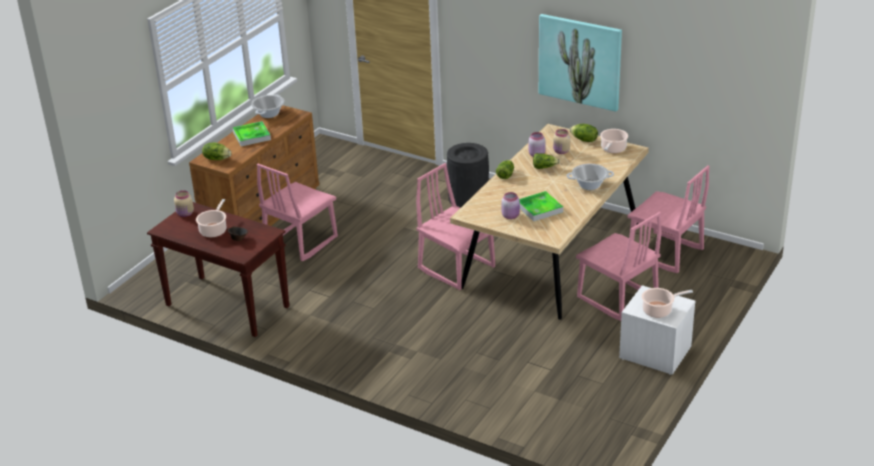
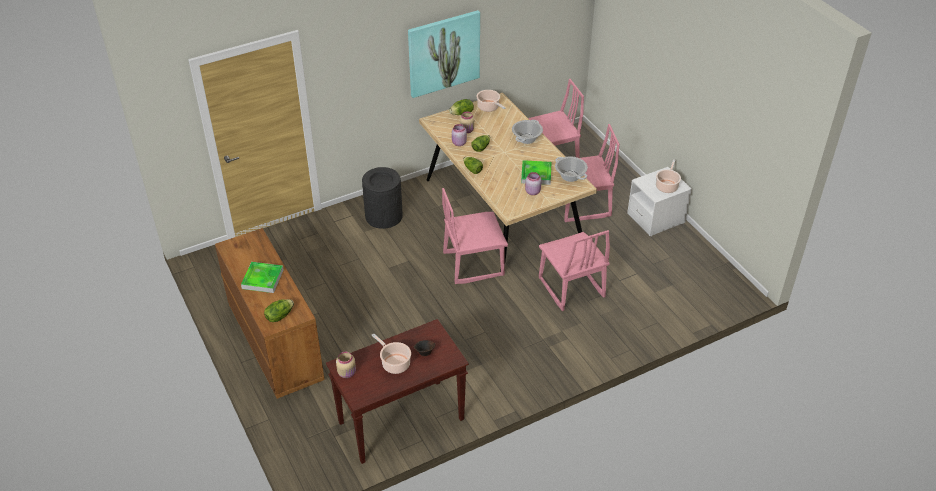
camera: 60 degrees left, 10 degrees up
cooking pot [251,95,285,118] -> cooking pot moved to [555,156,588,182]
pink chair [257,164,338,262] -> pink chair moved to [539,230,610,311]

